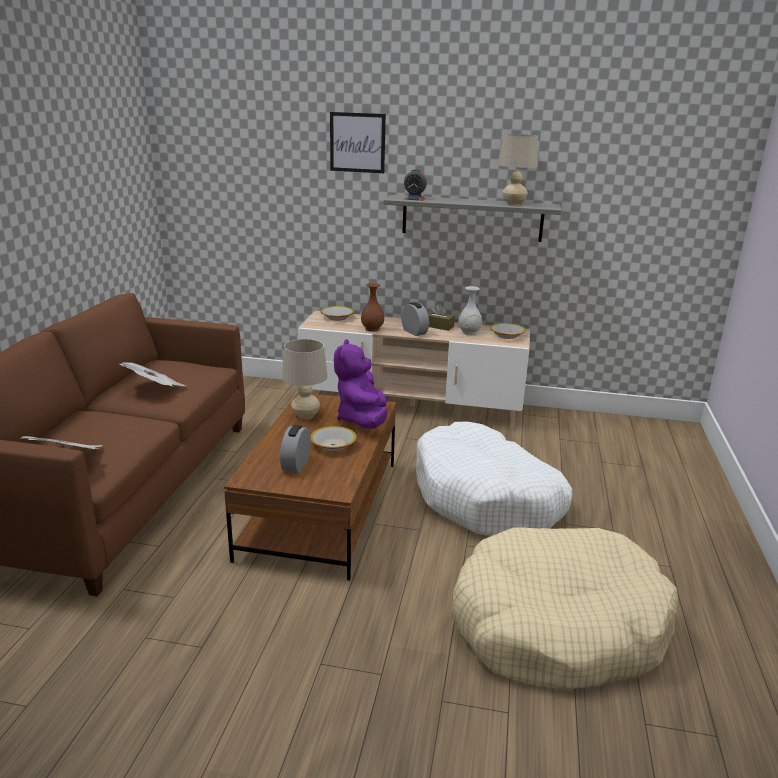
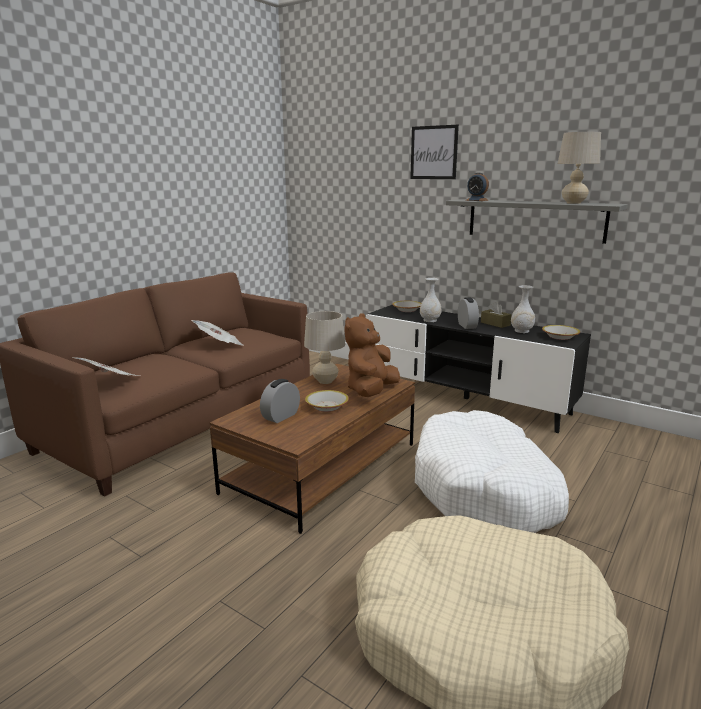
camera: 25 degrees right, 5 degrees down
beige tv stand [298,311,530,429] -> black tv stand [366,305,591,433]
purple plush toy [334,339,387,429] -> brown plush toy [344,313,400,397]
brown vase [361,283,384,332] -> white vase [420,278,442,322]

